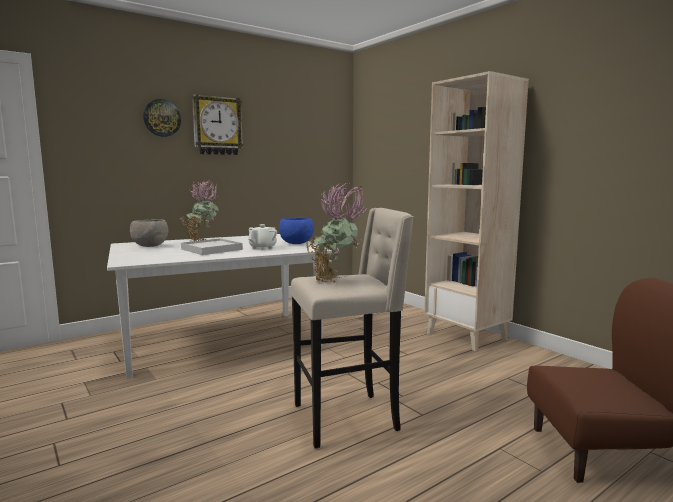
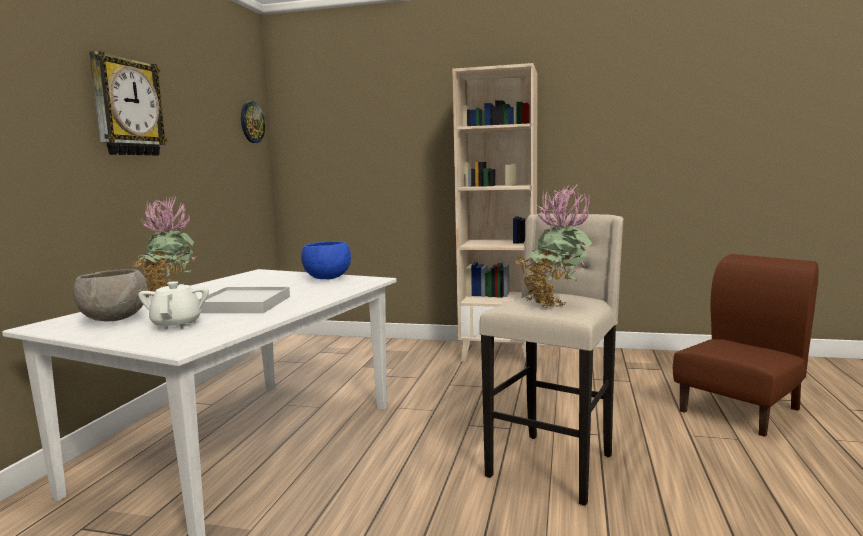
camera: 40 degrees left, 0 degrees up
wall clock [143,99,181,137] -> wall clock moved to [241,101,265,143]
white teapot [248,224,277,250] -> white teapot moved to [138,281,209,330]

